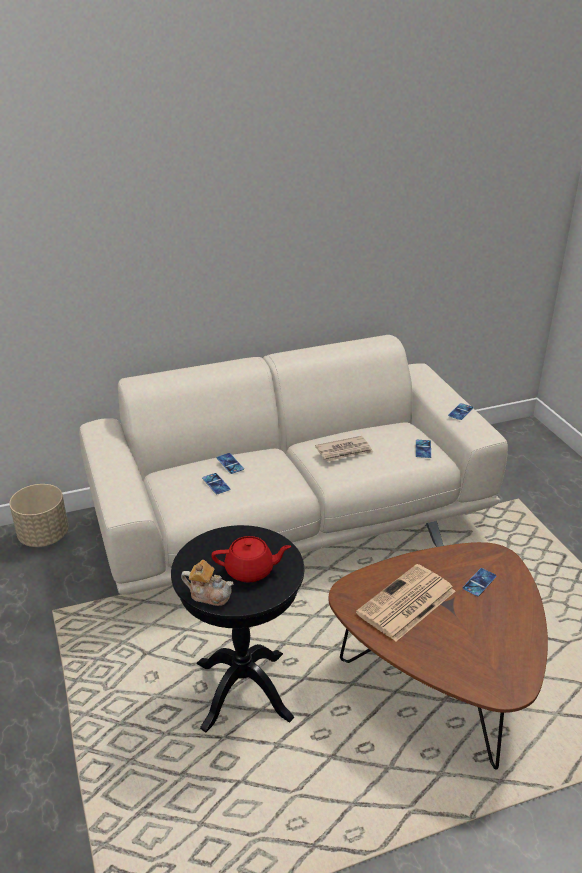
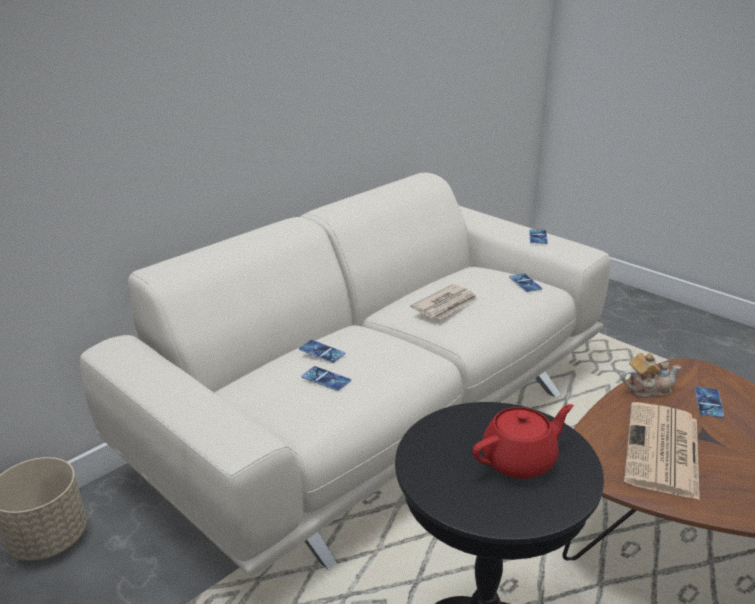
camera: 25 degrees left, 5 degrees down
teapot [181,560,233,606] -> teapot moved to [621,353,681,398]

